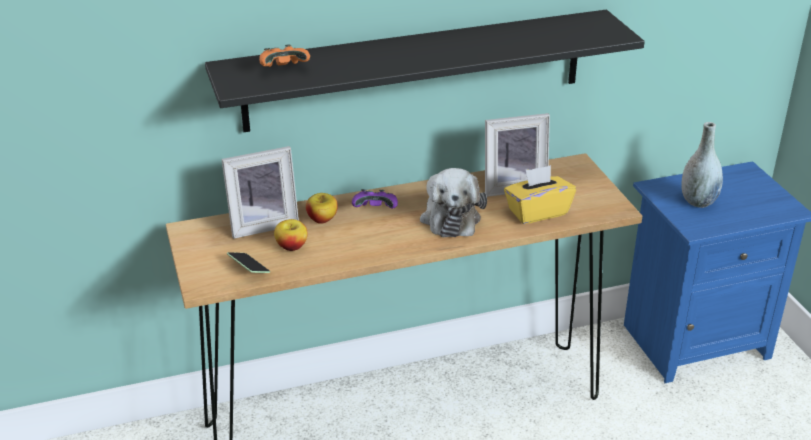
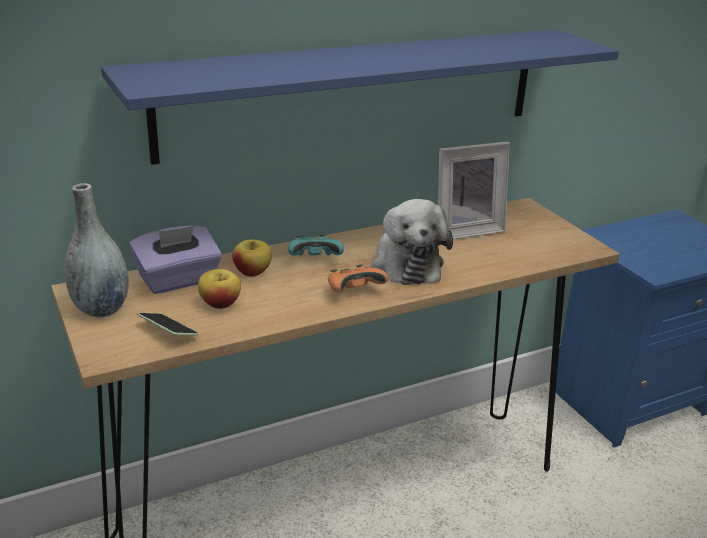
camera: 10 degrees left, 5 degrees down
black shelf [205,10,645,132] -> blue shelf [101,29,619,165]
picture frame [221,146,299,239] -> purple tissue box [129,225,222,294]
orange game controller [259,44,310,67] -> orange game controller moved to [328,264,388,293]
purple game controller [352,189,398,209] -> turquoise game controller [288,234,344,256]
yellow tissue box [504,165,576,224] -> none
grey vase [681,122,723,208] -> grey vase moved to [64,183,129,318]

